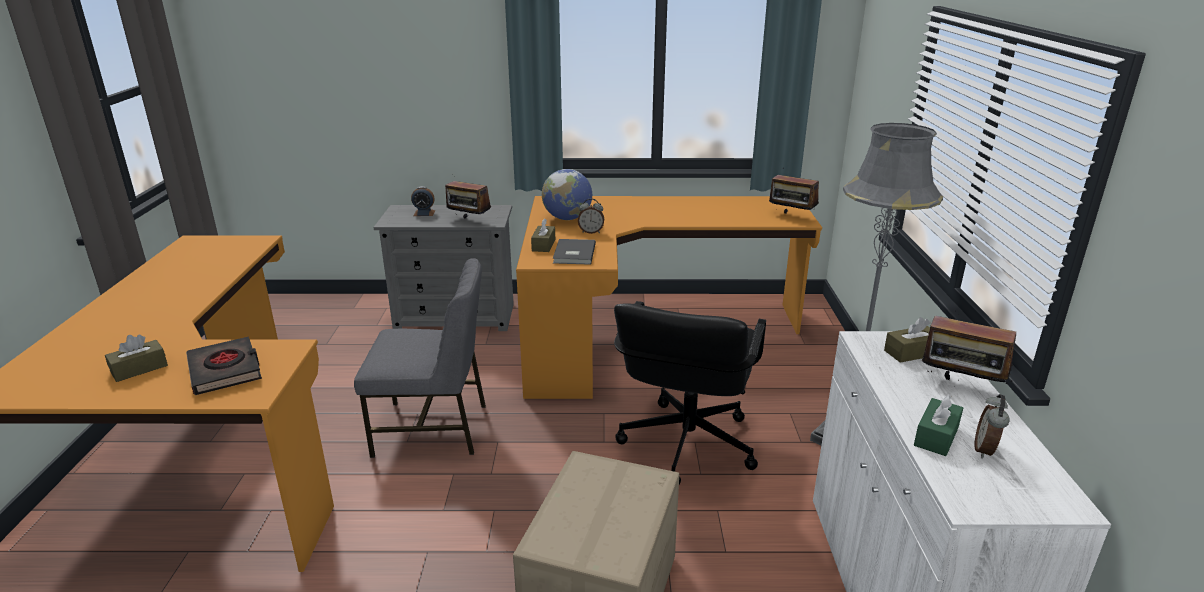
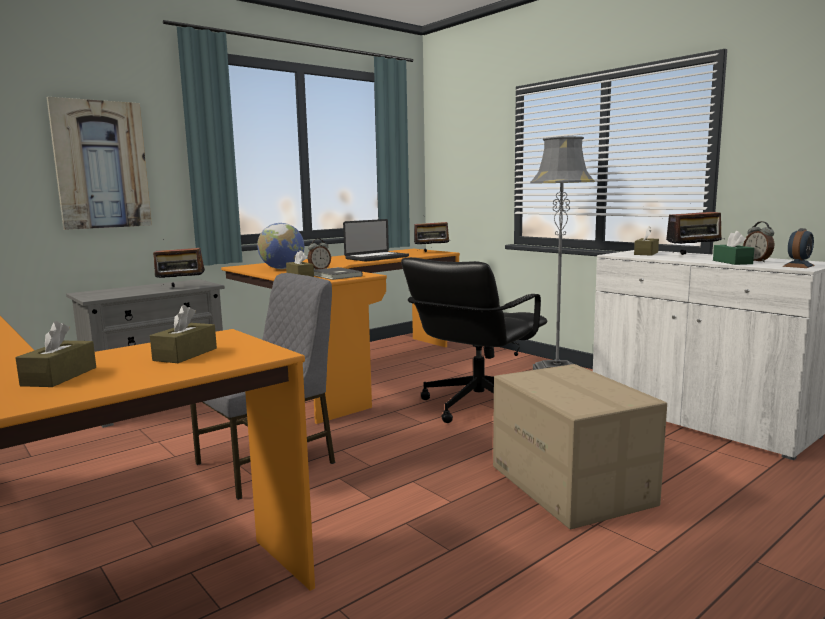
camera: 40 degrees left, 15 degrees down
black book [186,337,262,395] -> brown tissue box [150,305,217,363]
alarm clock [411,186,435,216] -> alarm clock moved to [783,228,815,268]
black office chair [614,301,766,485] -> black office chair turned 60 degrees clockwise [401,257,547,423]
none -> picture [47,97,152,230]
none -> laptop [343,219,409,262]

